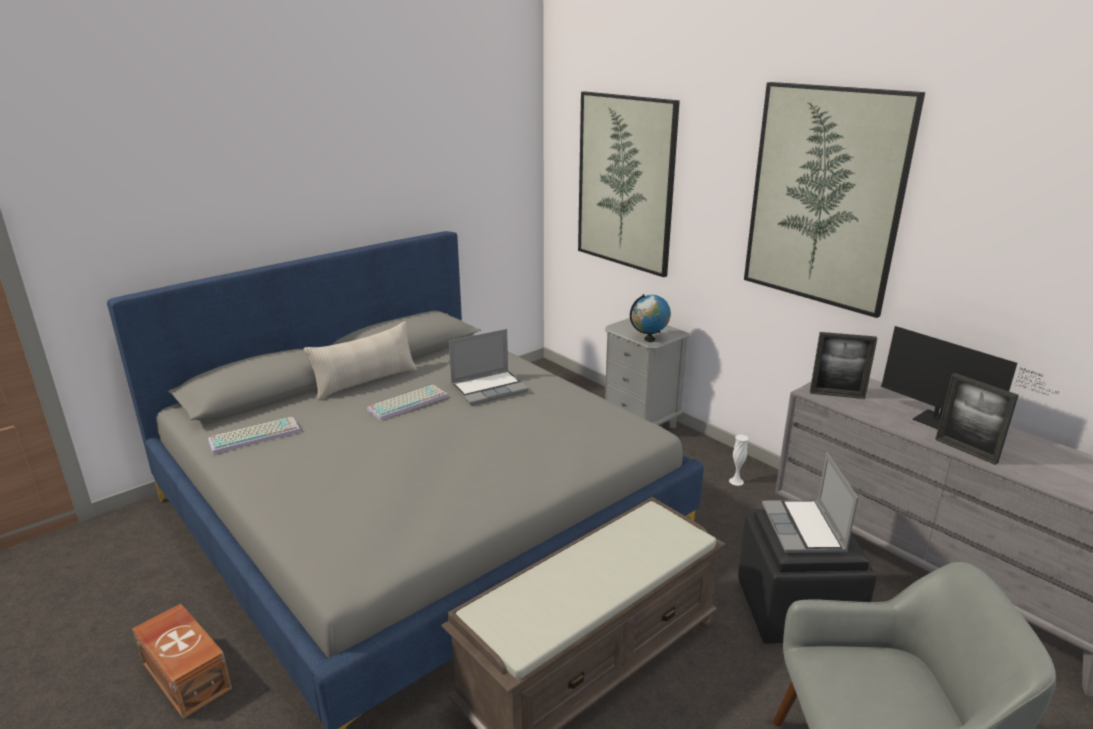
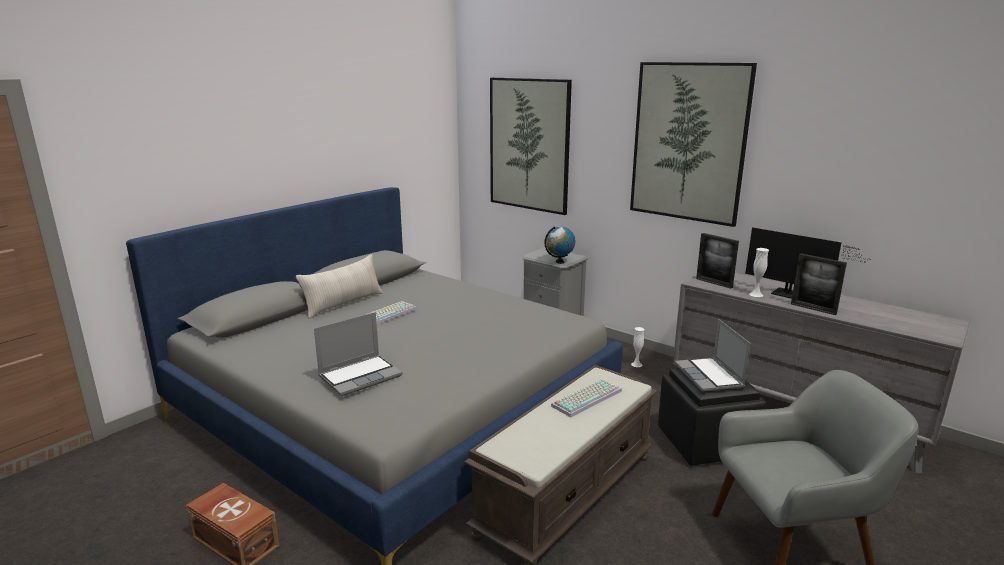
camera: 10 degrees left, 5 degrees down
keyboard [208,417,301,454] -> keyboard moved to [551,379,622,417]
laptop [449,329,529,405] -> laptop moved to [314,312,402,396]
picture frame [810,332,877,399] -> picture frame turned 45 degrees clockwise [696,233,739,289]
none -> white vase [749,248,769,297]

